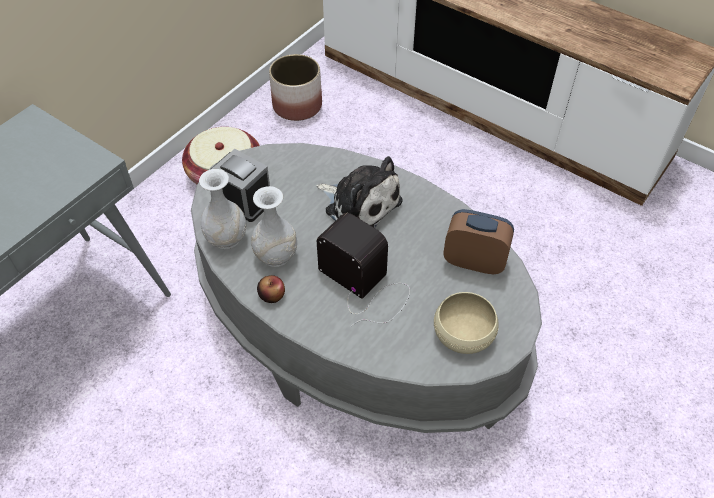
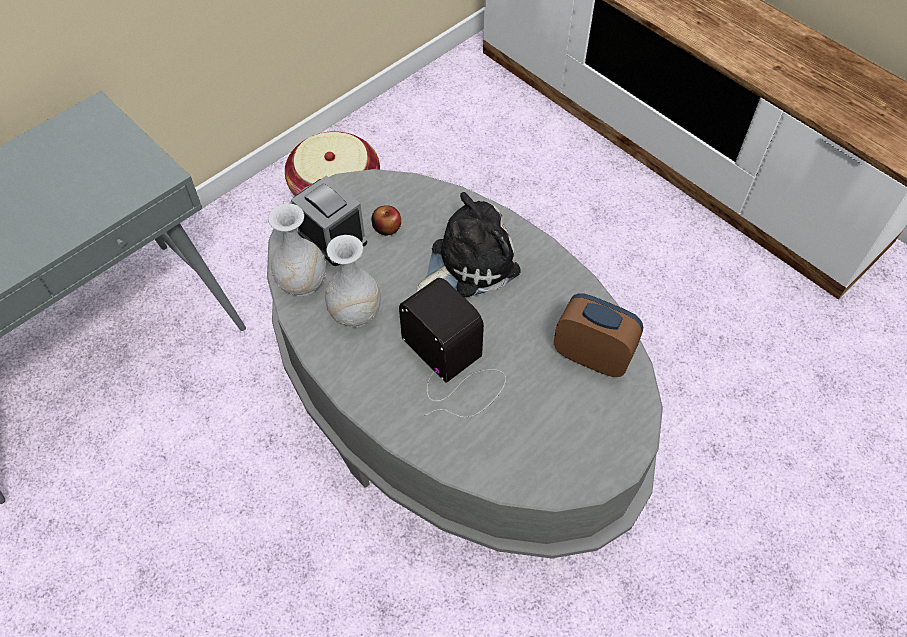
camera: 10 degrees right, 5 degrees up
apple [257,275,285,303] -> apple moved to [371,205,401,236]
planter [269,54,322,121] -> none
plush toy [316,156,402,228] -> plush toy turned 75 degrees counterclockwise [417,192,521,297]
beige bowl [434,292,499,354] -> none

